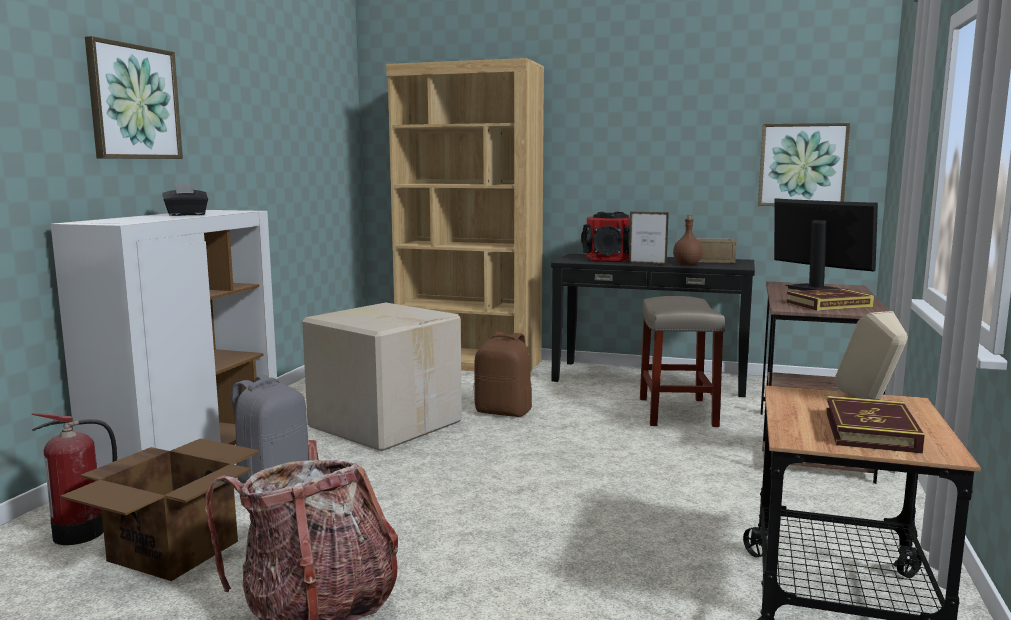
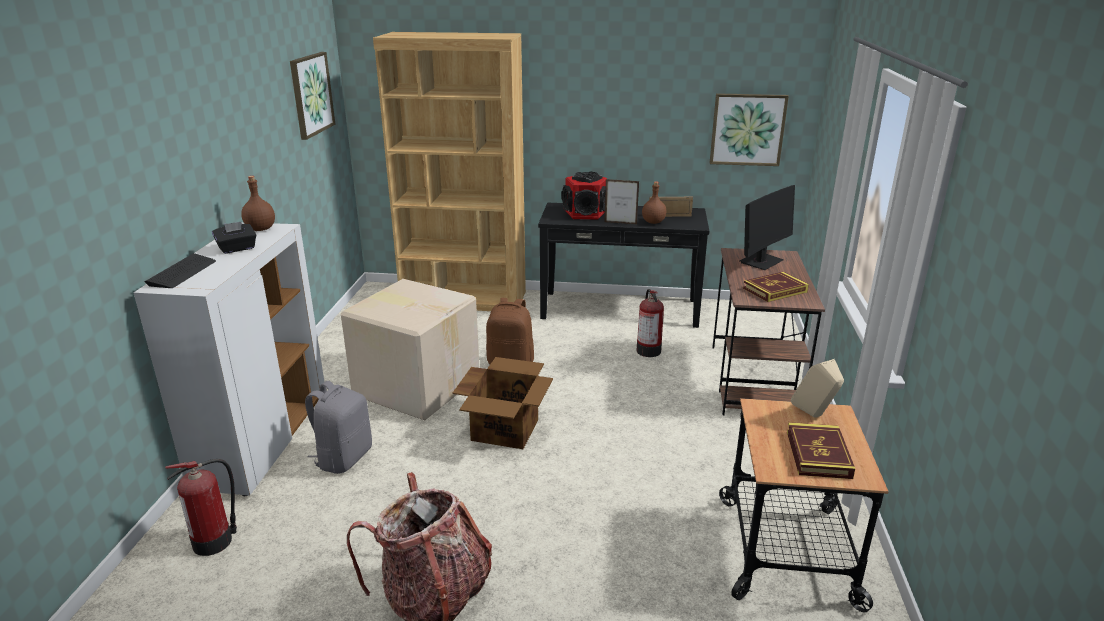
camera: 10 degrees left, 15 degrees up
cardboard box [60,439,260,581] -> cardboard box moved to [452,357,553,449]
picture [85,36,183,159] -> picture moved to [290,52,335,140]
beige stool [640,296,725,427] -> fire extinguisher [637,289,664,357]
monitor [774,198,878,291] -> monitor turned 90 degrees clockwise [740,185,795,270]
none -> keyboard [145,253,216,288]
none -> brown bottle [241,176,275,231]

